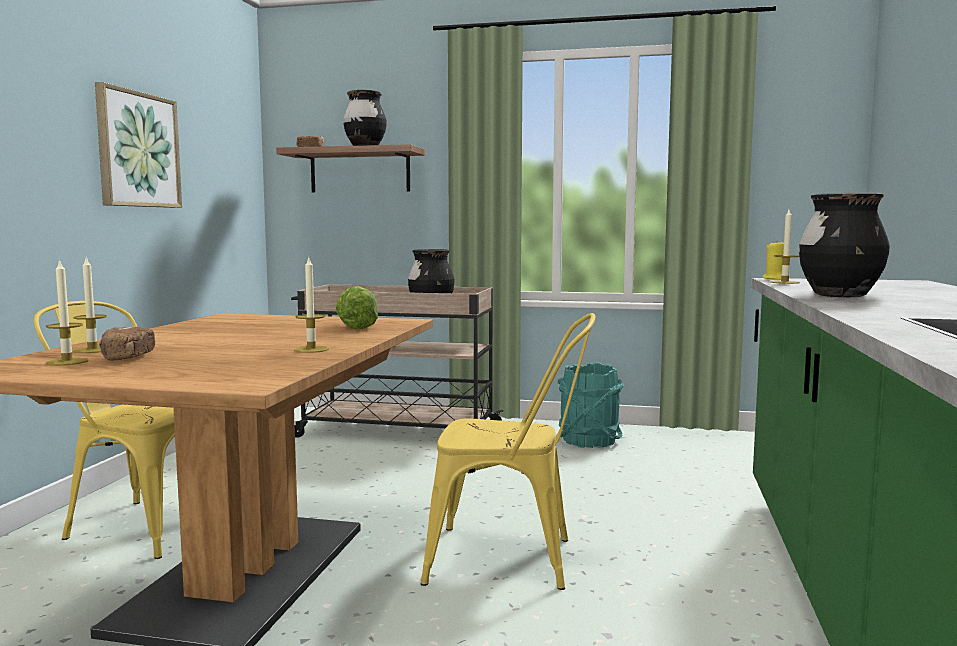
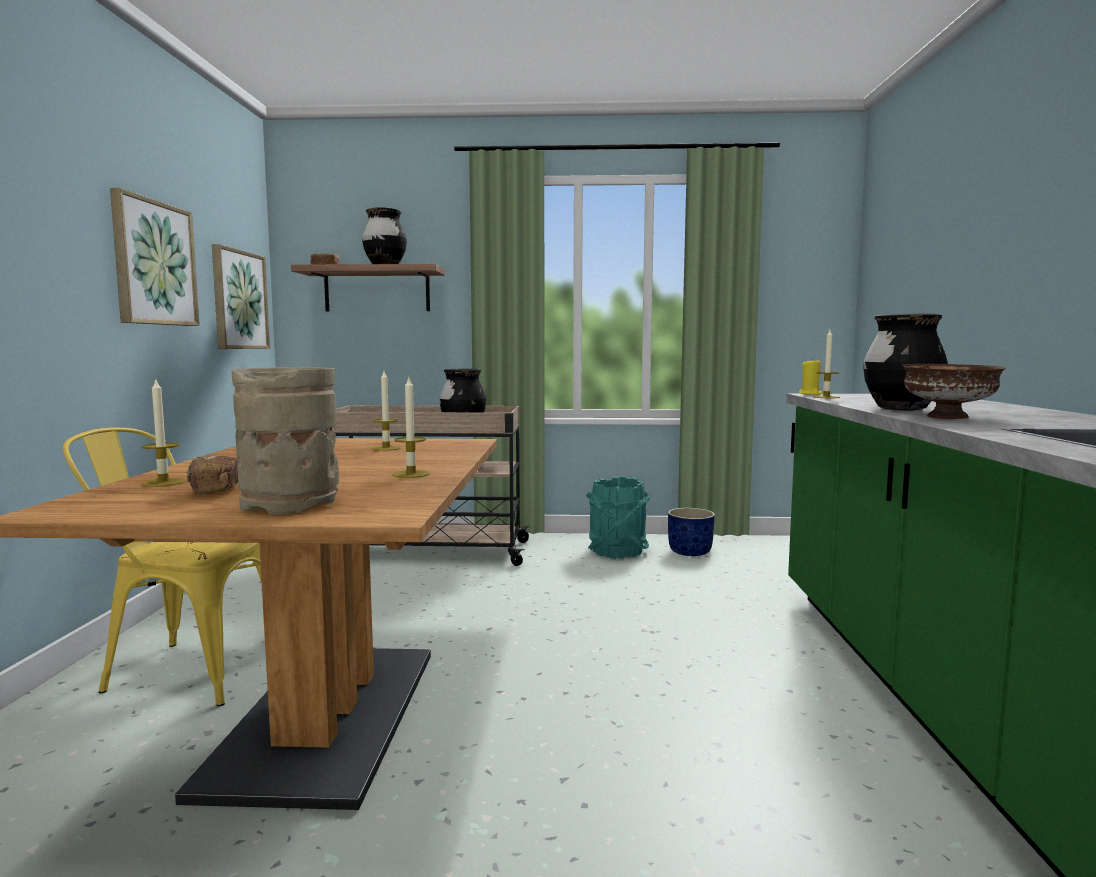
camera: 10 degrees left, 0 degrees up
candle [45,259,88,366] -> candle moved to [372,371,401,451]
lettuce [336,286,378,329] -> none
yellow chair [421,313,596,590] -> none
none -> picture [212,244,270,349]
none -> beige vase [232,367,339,515]
none -> blue planter [668,508,715,556]
none -> brown bowl [902,364,1006,419]

